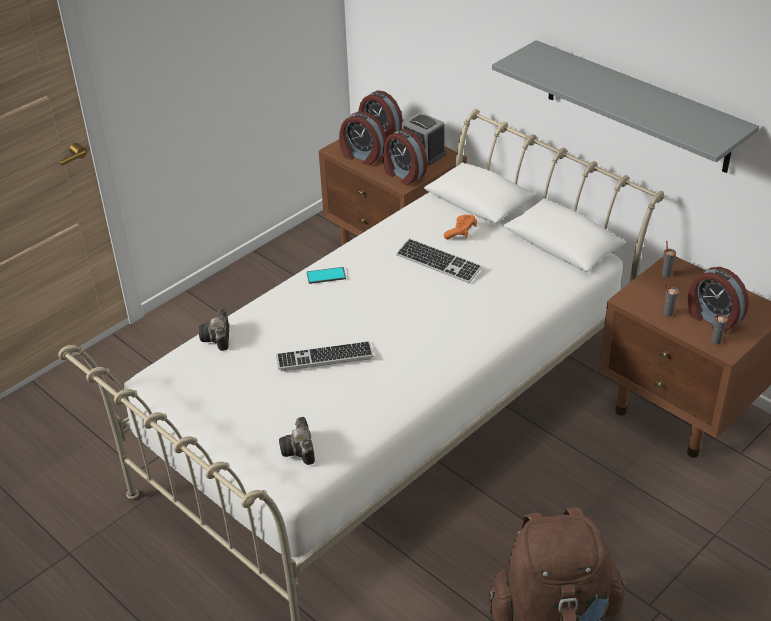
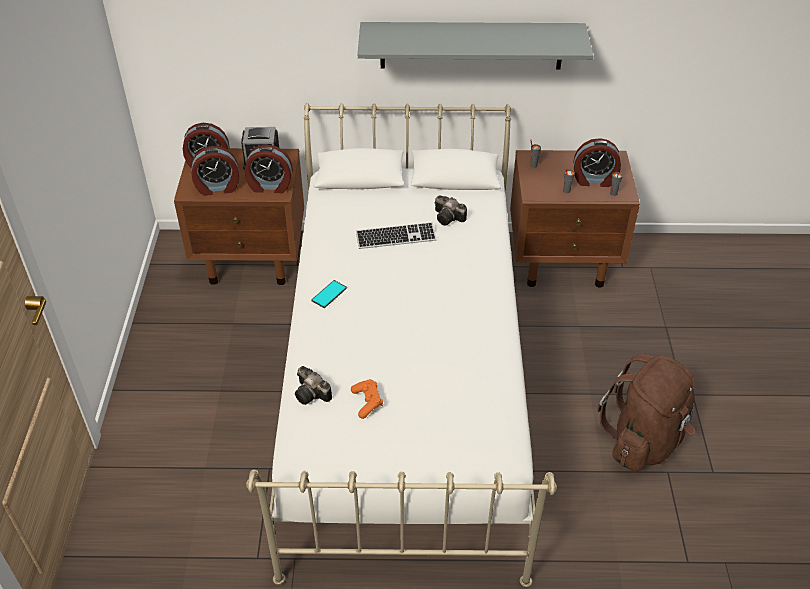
camera: 45 degrees left, 5 degrees up
keyboard [276,341,374,371] -> none
camera [279,417,315,465] -> camera moved to [435,195,467,225]
orange game controller [444,215,477,239] -> orange game controller moved to [351,379,383,419]

